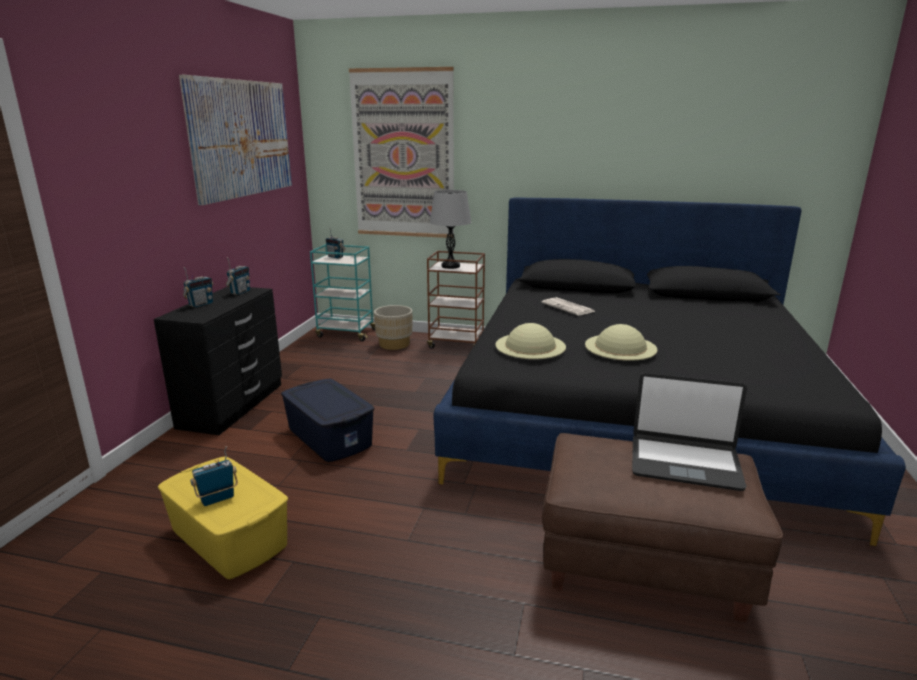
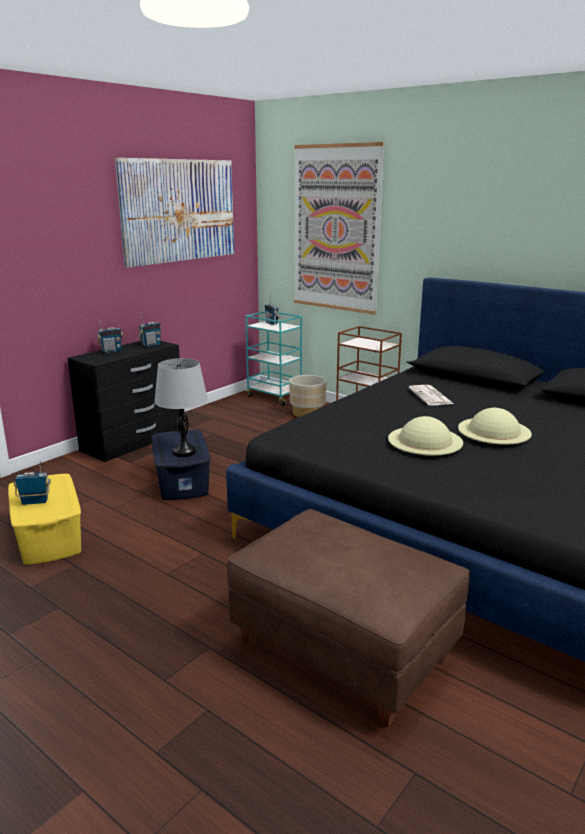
camera: 25 degrees right, 0 degrees up
grey table lamp [430,190,471,269] -> grey table lamp moved to [154,358,208,457]
beige hat [496,323,566,359] -> beige hat moved to [458,408,532,445]
laptop [632,373,747,491] -> none

